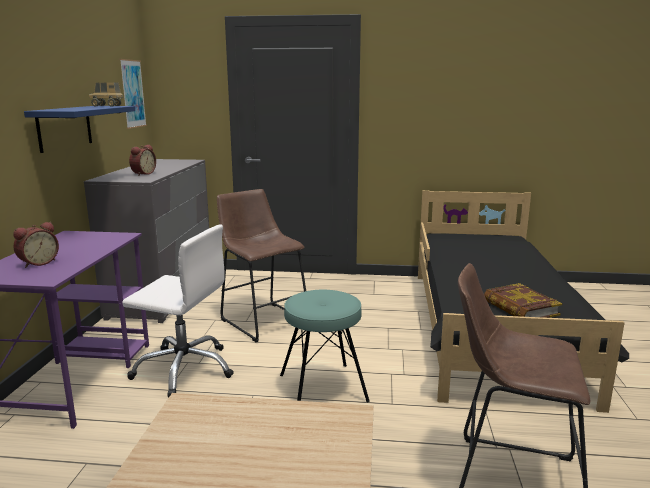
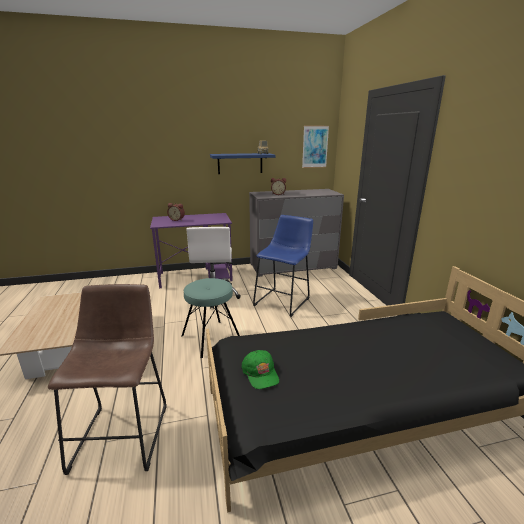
camera: 70 degrees right, 5 degrees up
brown stool [217,189,306,342] -> blue stool [253,215,313,317]
book [484,283,563,318] -> green cap [241,350,279,389]

